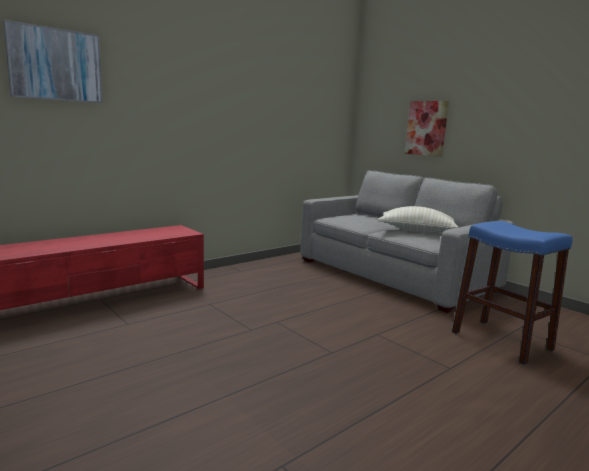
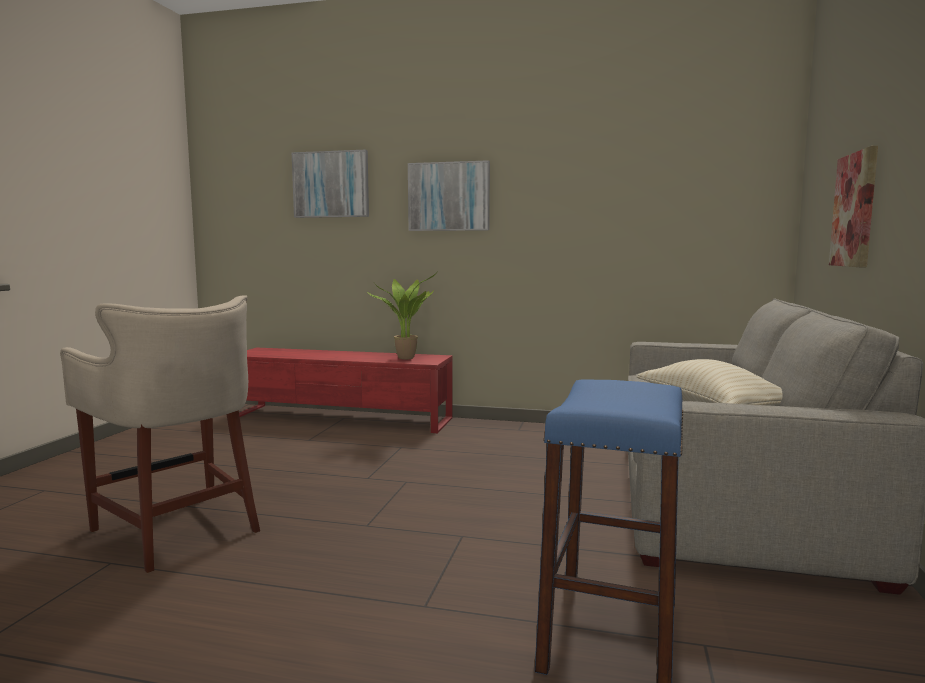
camera: 55 degrees right, 5 degrees down
none -> beige stool [60,296,260,573]
none -> potted plant [367,271,438,360]
none -> picture [408,160,490,231]

